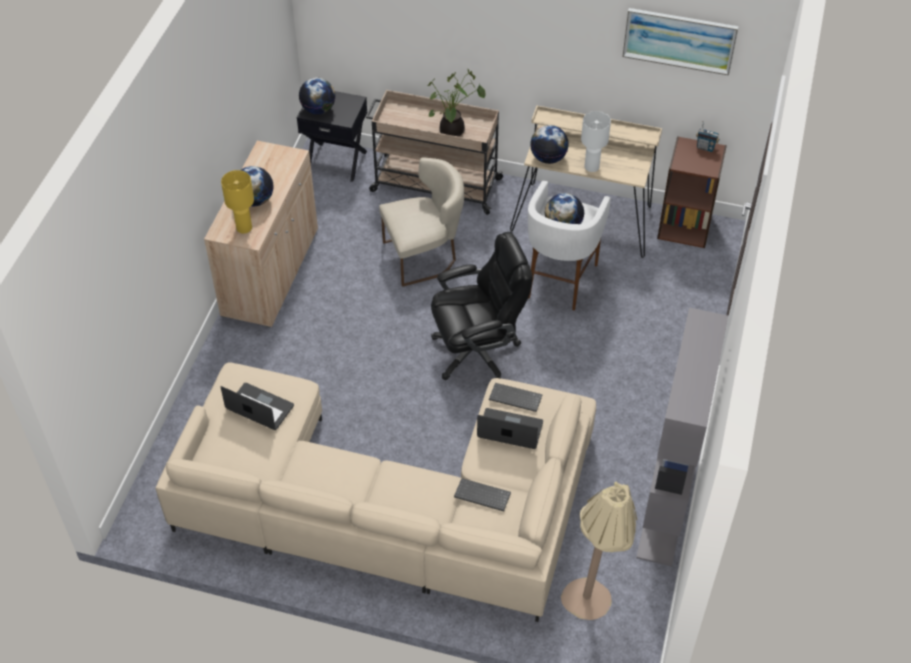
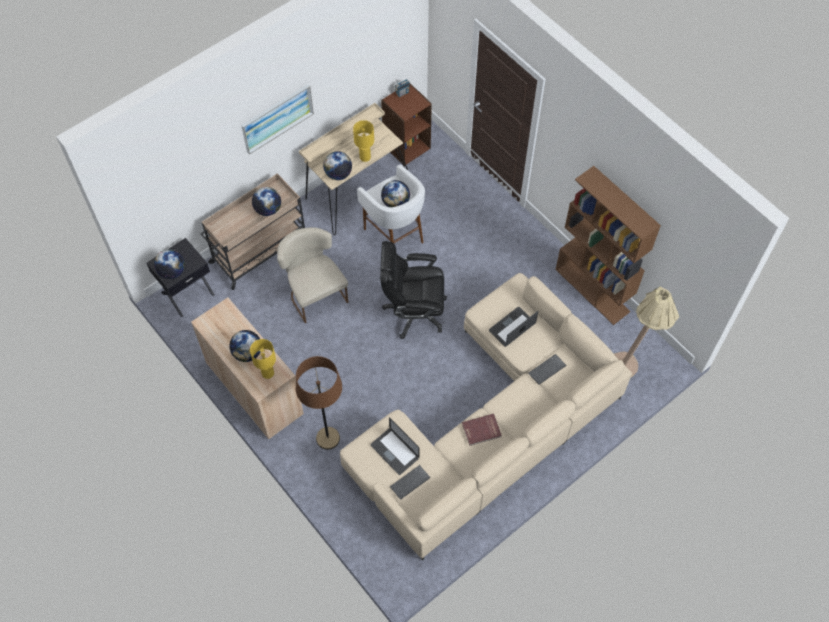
camera: 55 degrees left, 10 degrees up
laptop [221,383,294,430] -> laptop turned 105 degrees counterclockwise [371,417,420,475]
beige chair [379,157,464,287] -> beige chair turned 45 degrees counterclockwise [277,227,348,323]
potted plant [427,68,486,137] -> globe [252,187,281,216]
black office chair [431,232,532,380] -> black office chair turned 105 degrees counterclockwise [380,241,447,339]
keyboard [489,383,543,412] -> keyboard moved to [390,465,430,500]
white table lamp [581,111,611,172] -> yellow table lamp [353,120,374,162]
picture [622,8,739,75] -> picture moved to [241,84,314,154]
grey bookcase [636,308,728,567] -> brown bookcase [555,166,661,325]
none -> brown floor lamp [296,356,342,450]
none -> red book [462,414,502,446]

